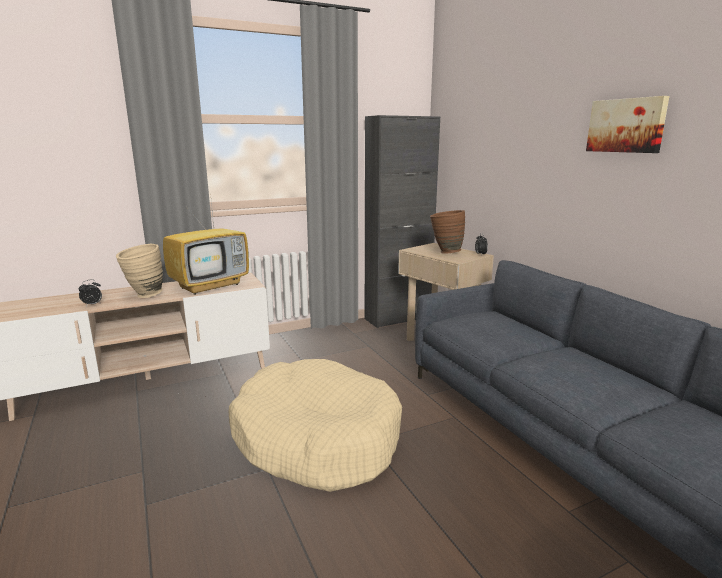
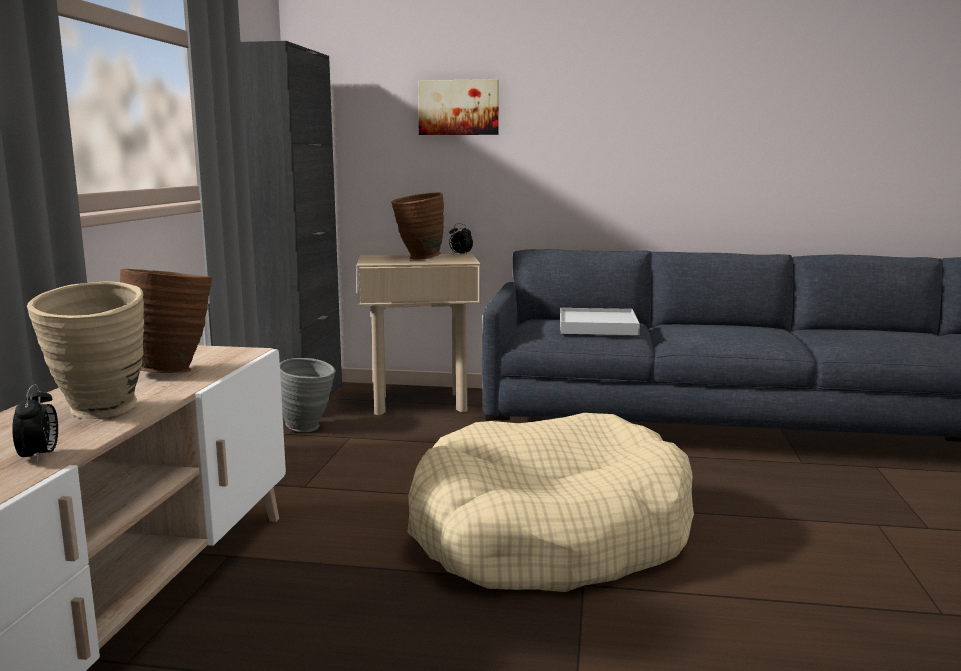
camera: 55 degrees left, 5 degrees down
television [163,193,249,295] -> brown vase [120,269,212,373]
picture [586,96,670,153] -> picture moved to [418,79,499,135]
none -> grey vase [280,358,336,432]
none -> white tray [560,308,640,335]

